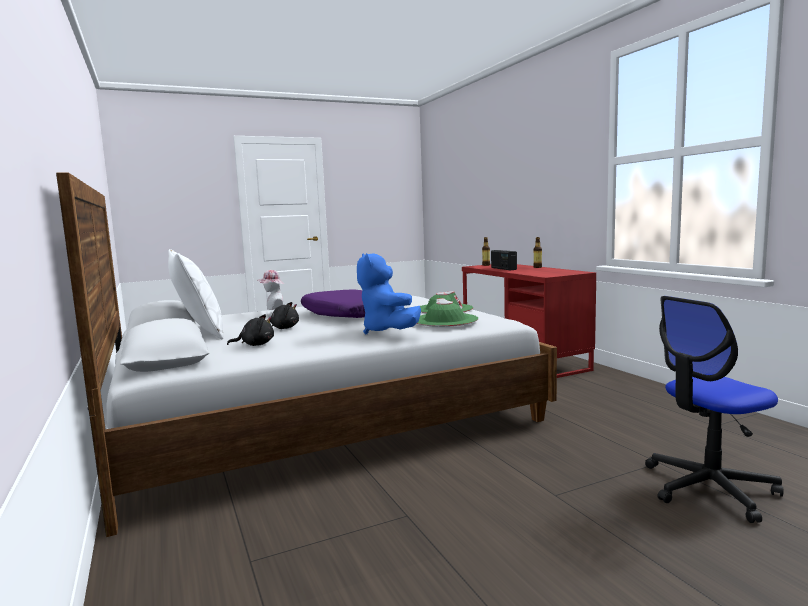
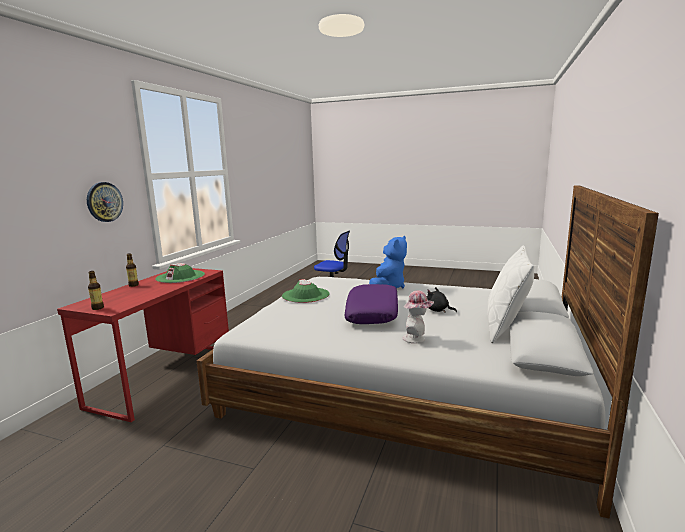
camera: 135 degrees left, 5 degrees up
black plush toy [227,314,274,346] -> none
green hat [416,298,478,327] -> green hat moved to [155,263,205,283]
radio [491,250,517,270] -> none
none -> wall clock [87,182,123,222]

